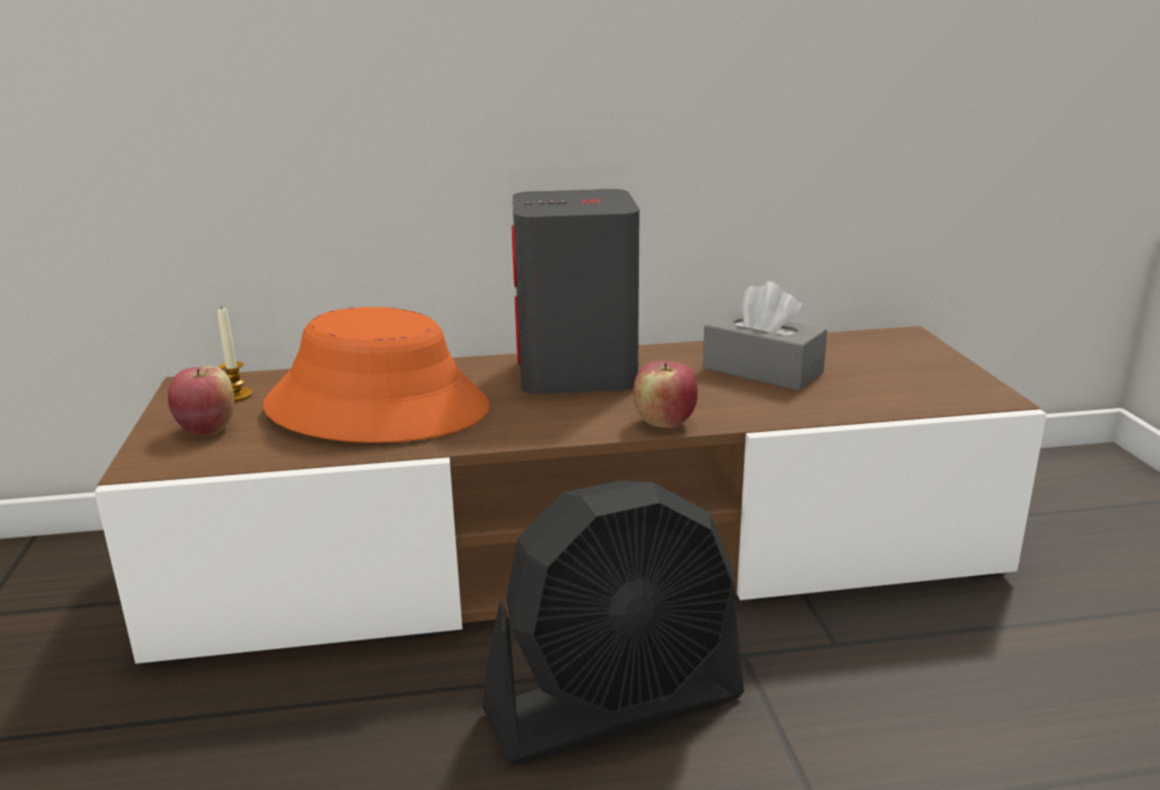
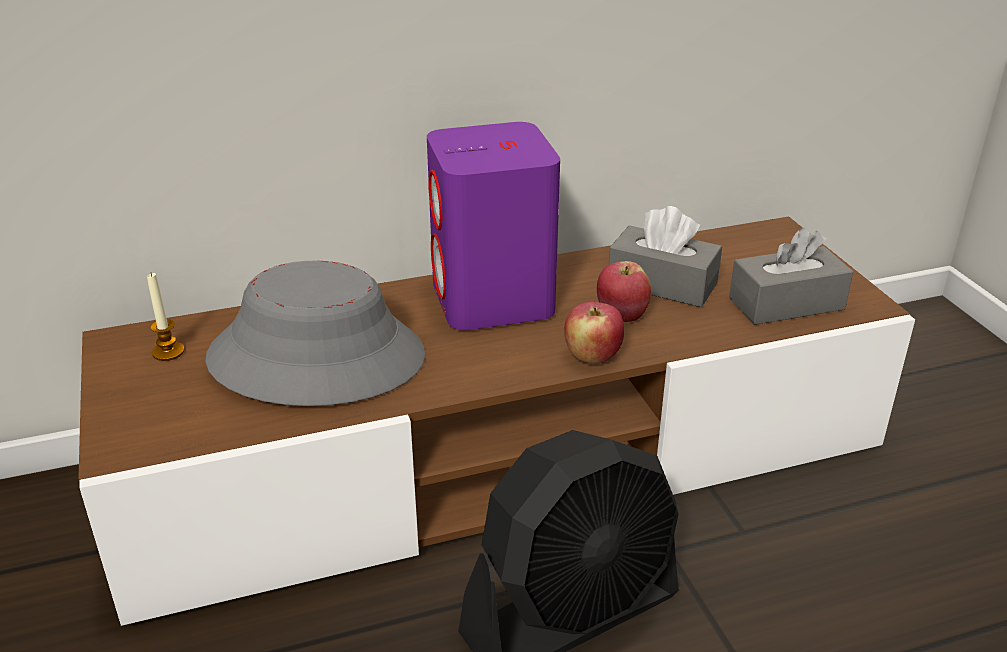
camera: 10 degrees left, 10 degrees up
apple [168,366,234,435] -> apple moved to [597,261,651,322]
orange hat [263,307,490,443] -> grey hat [205,261,426,406]
grey speaker [512,189,640,394] -> purple speaker [427,122,560,330]
none -> grey tissue box [729,228,853,325]

